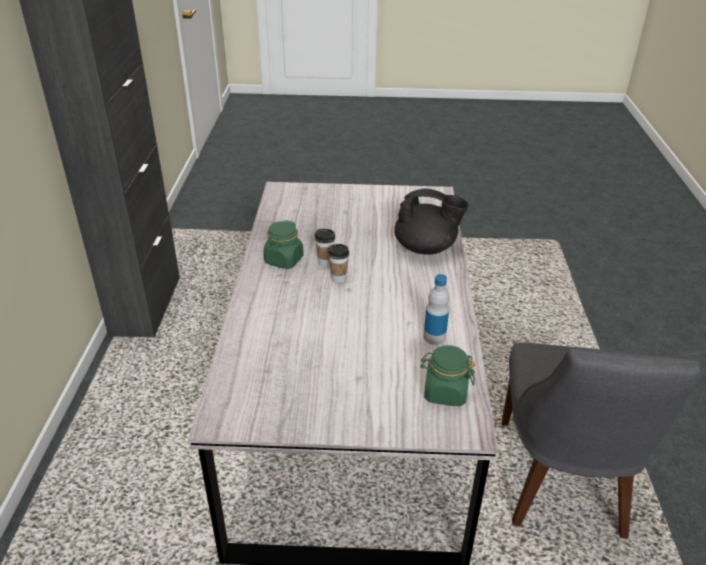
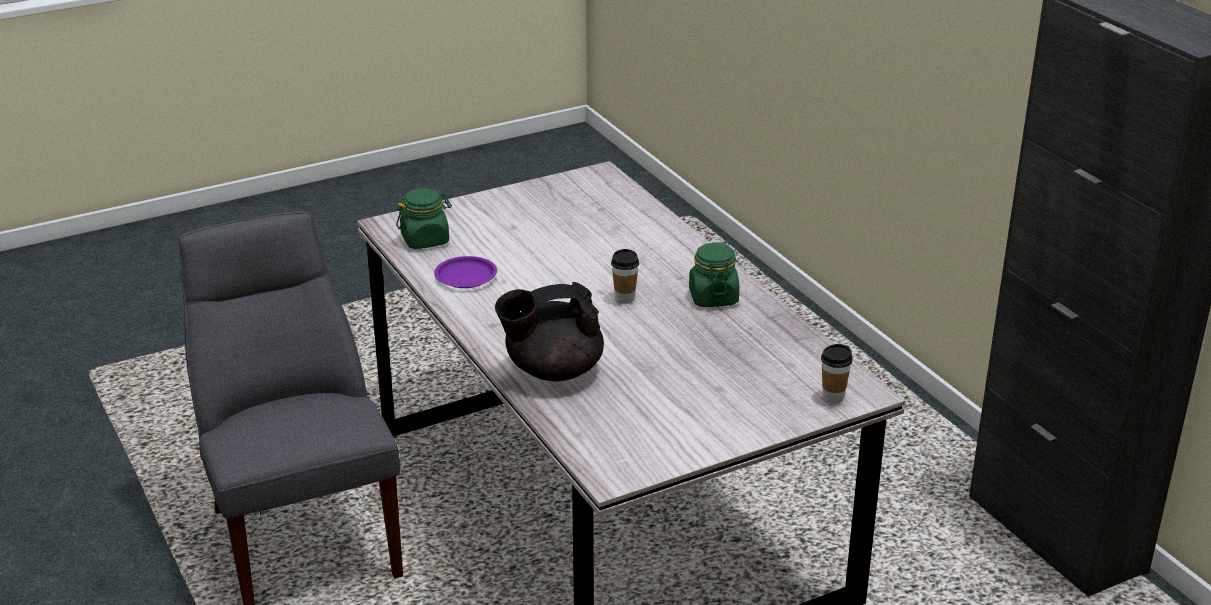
camera: 150 degrees right, 5 degrees down
cup [315,229,335,267] -> cup moved to [821,344,853,403]
bottle [424,274,449,345] -> purple plate [434,256,497,288]

